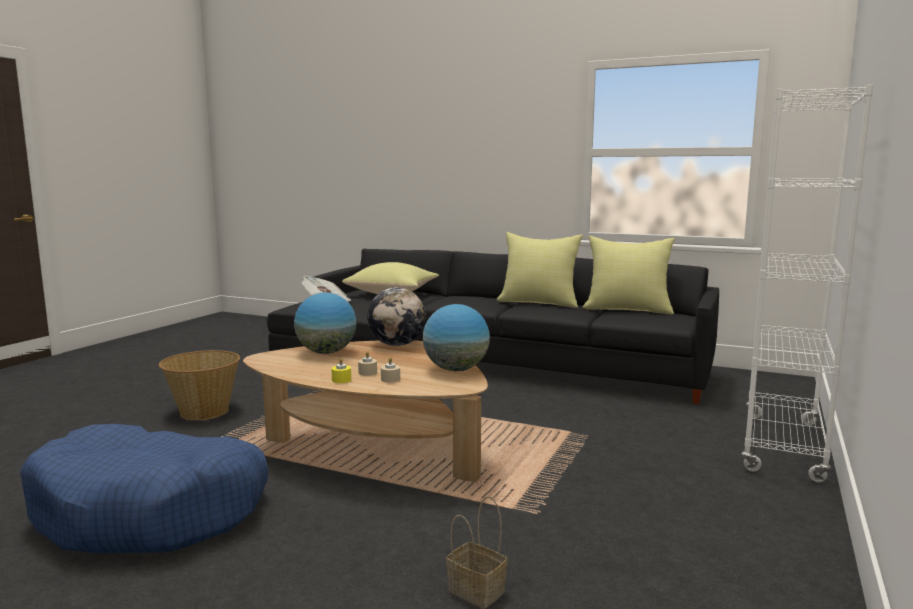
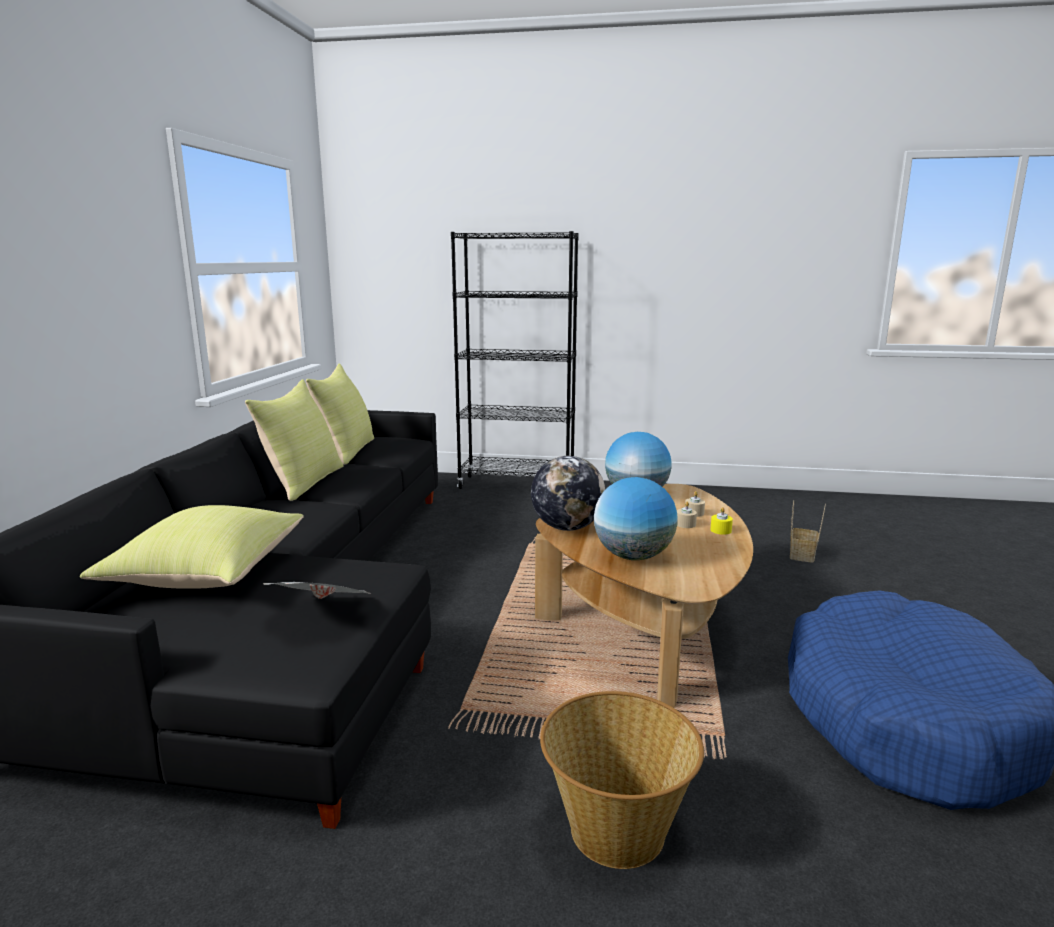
camera: 105 degrees left, 5 degrees up
white bookcase [742,85,873,483] -> black bookcase [451,231,579,489]

